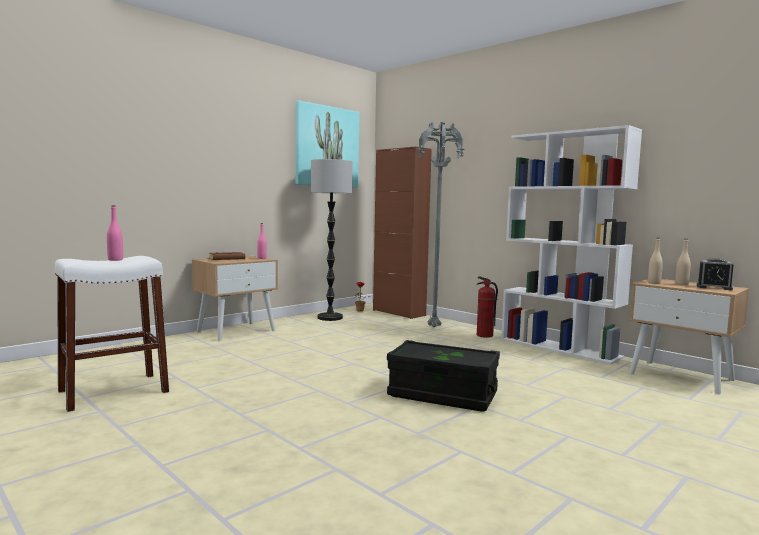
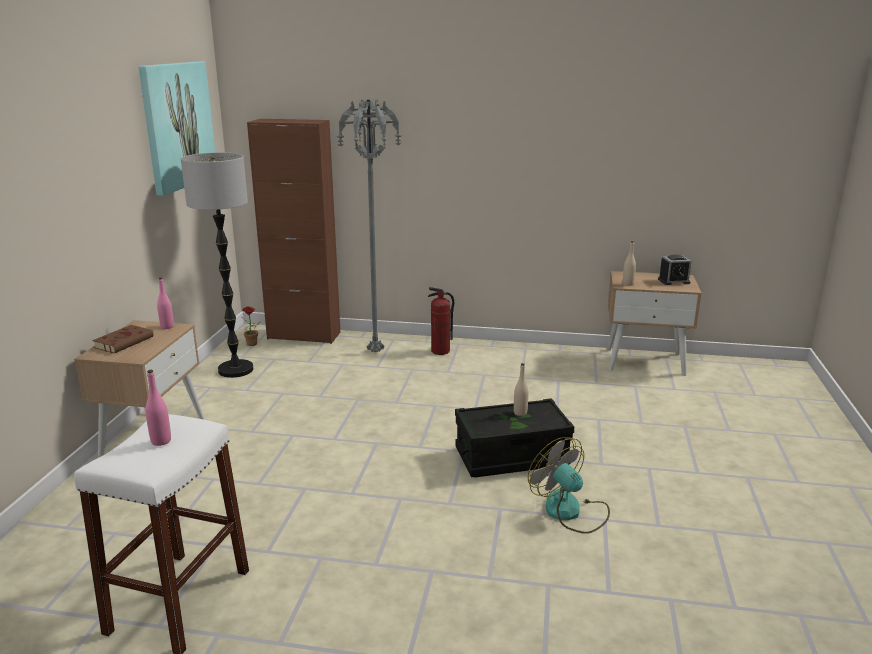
camera: 35 degrees left, 15 degrees up
white bookcase [501,125,642,365] -> none
beige bottle [675,239,691,286] -> beige bottle moved to [514,363,529,416]
none -> fan [528,437,610,534]

